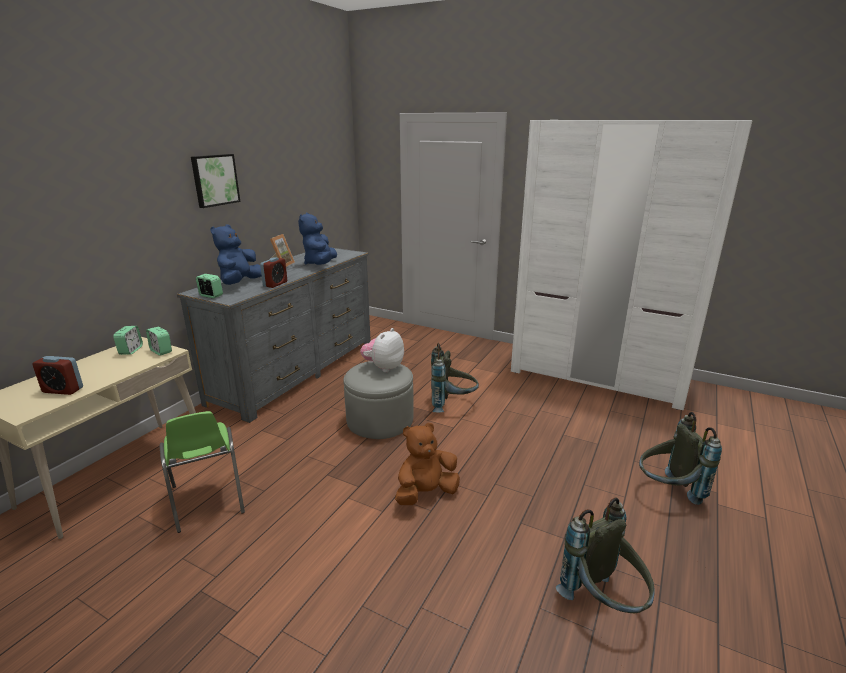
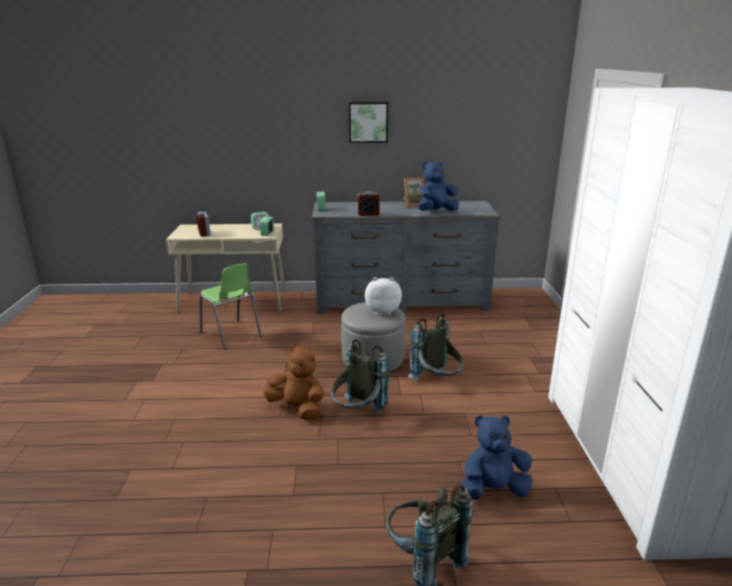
camera: 60 degrees right, 0 degrees up
green chair [160,411,245,533] -> green chair turned 75 degrees counterclockwise [200,263,262,350]
blue plush toy [210,224,262,285] -> blue plush toy moved to [460,415,533,500]
grey backpack [556,497,655,613] -> grey backpack moved to [331,339,389,413]

